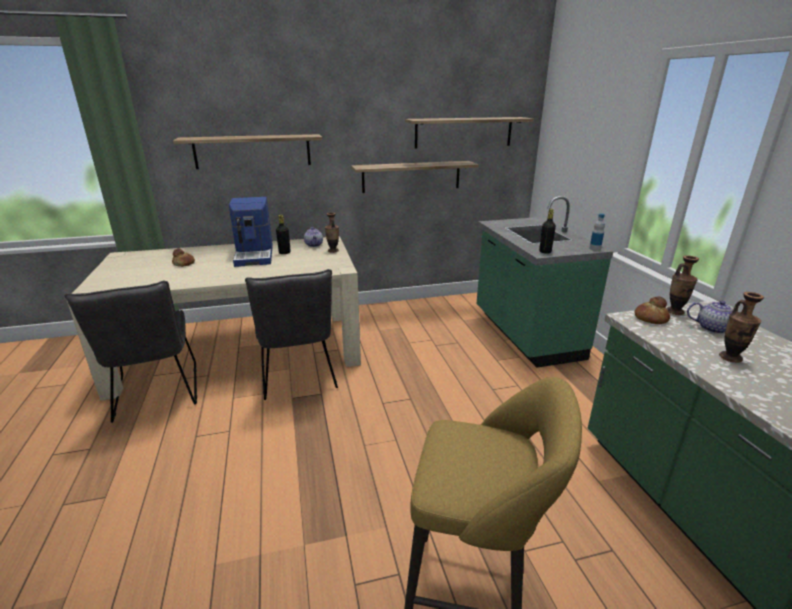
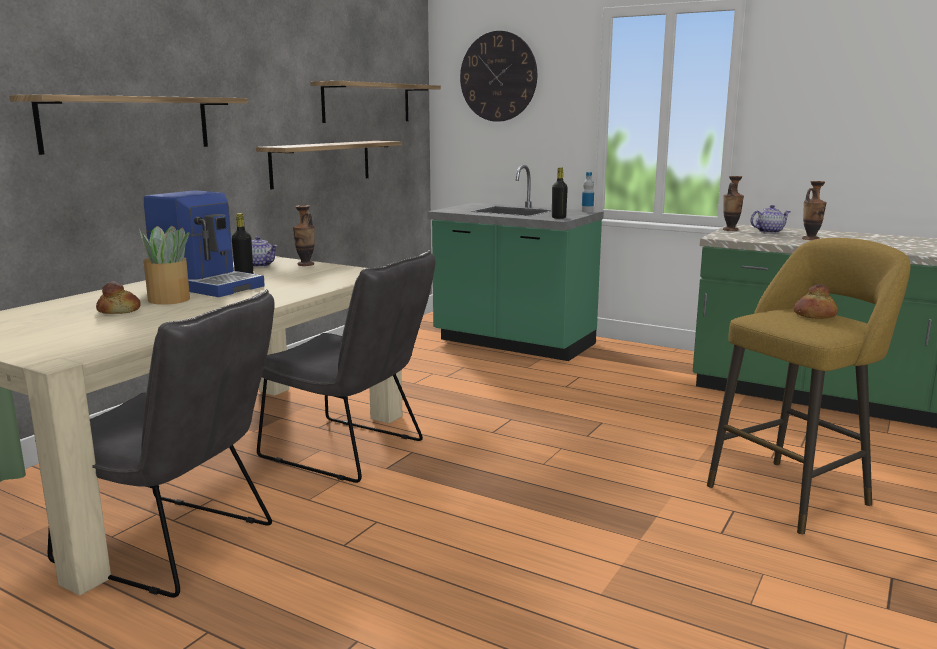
camera: 45 degrees left, 10 degrees down
bread [634,296,670,324] -> bread moved to [793,284,838,319]
none -> potted plant [139,226,190,305]
none -> wall clock [460,31,537,122]

